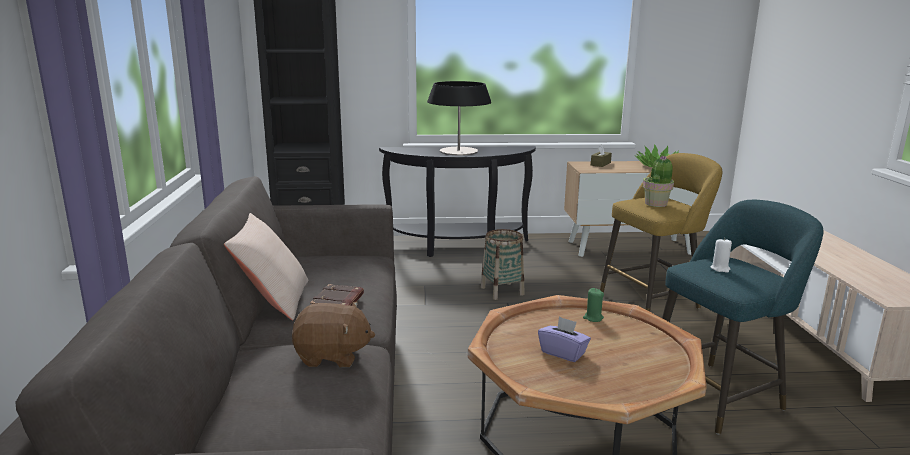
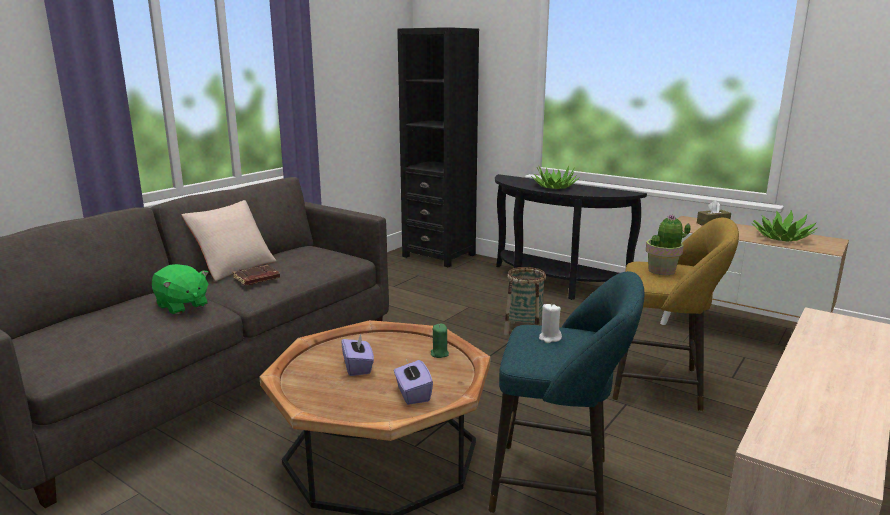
camera: 40 degrees right, 0 degrees up
brown plush toy [292,301,375,367] -> green plush toy [152,264,209,314]
table lamp [427,81,491,155] -> potted plant [531,166,580,189]
none -> purple tissue box [394,359,433,405]

